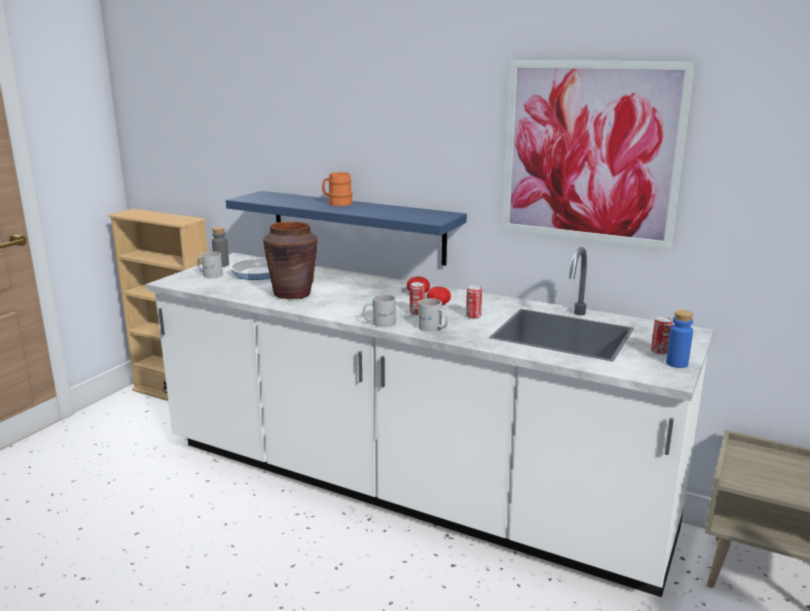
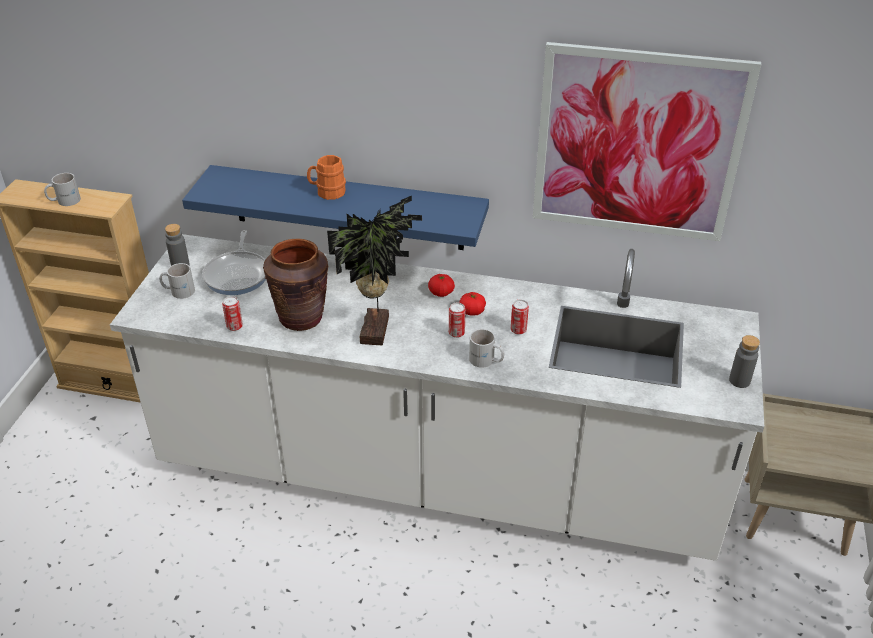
camera: 15 degrees left, 20 degrees up
white mug [363,294,396,327] -> white mug moved to [44,173,81,206]
can [651,317,673,355] -> can moved to [222,296,243,331]
blue bottle [666,310,693,368] -> grey bottle [729,335,760,388]
none -> potted plant [327,196,422,345]

